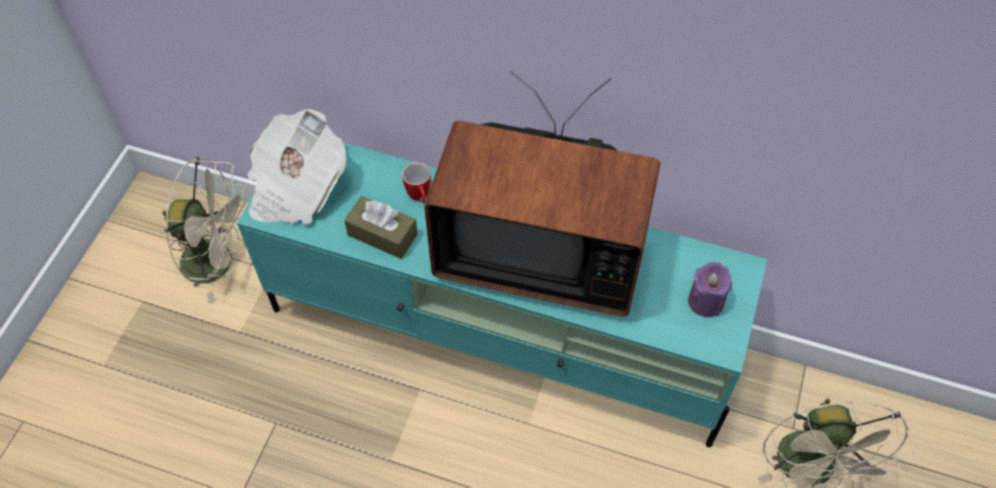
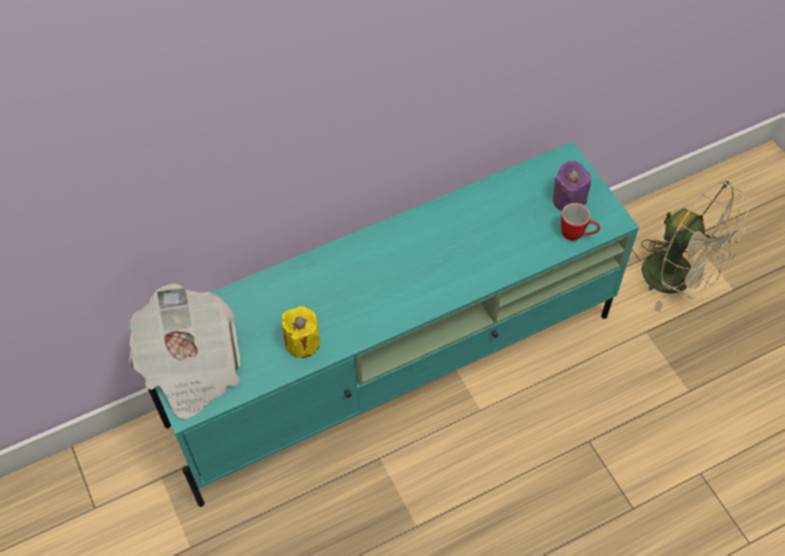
camera: 45 degrees left, 0 degrees up
beige fan [162,157,247,303] -> none
brown tissue box [344,196,418,259] -> yellow candle [282,306,320,358]
mug [402,162,431,203] -> mug moved to [561,203,600,241]
television [424,71,660,317] -> none

